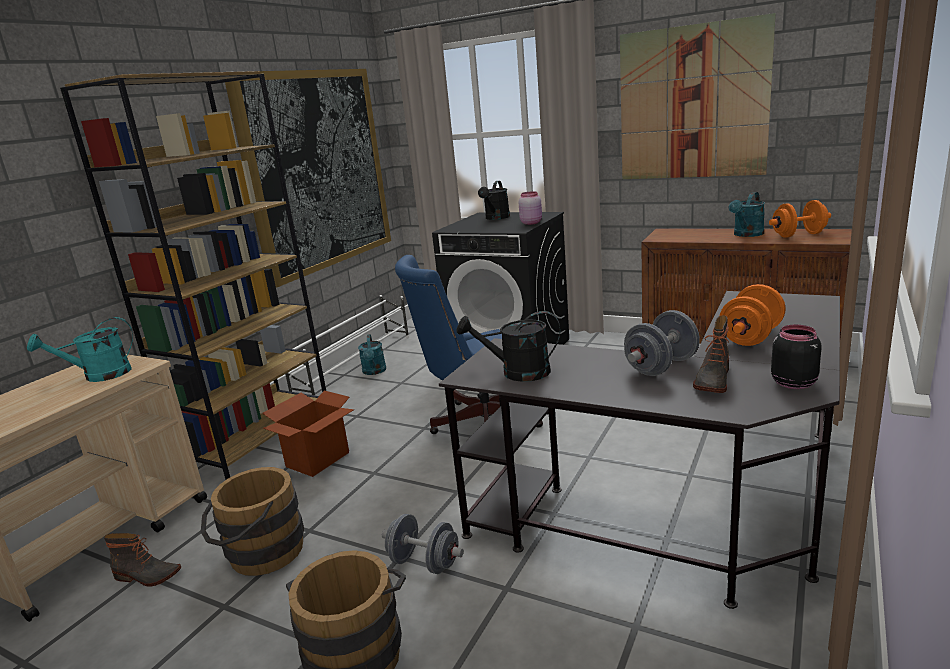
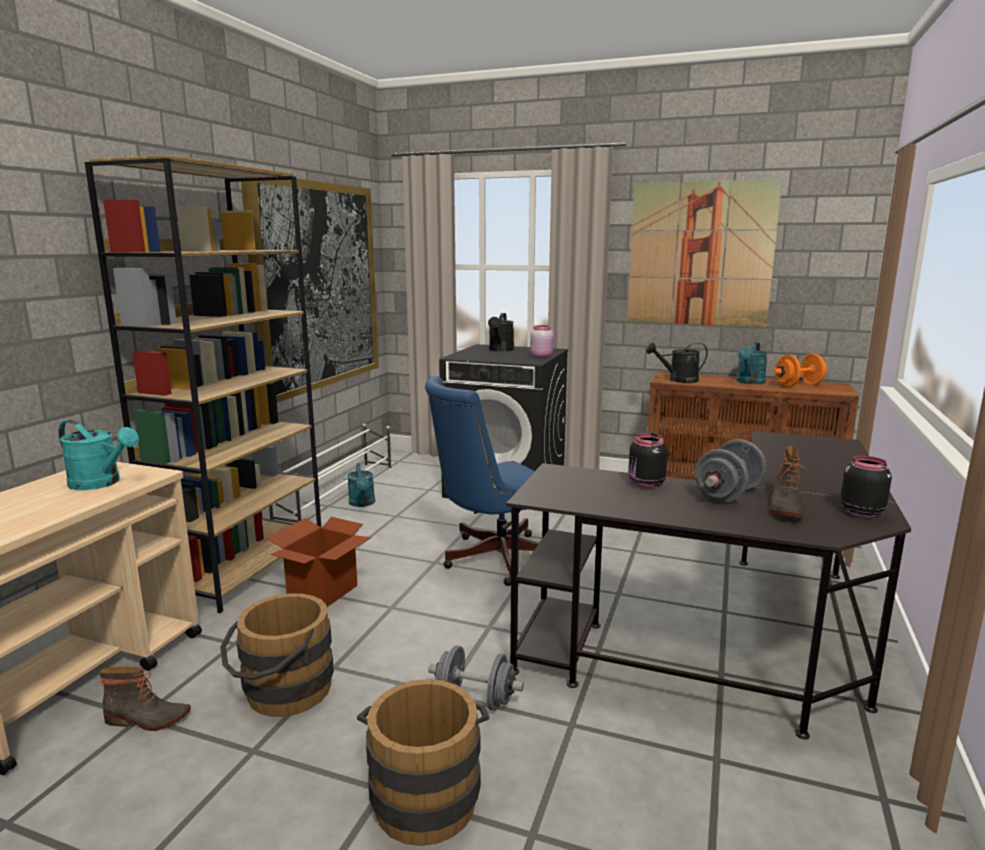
camera: 10 degrees left, 5 degrees down
turquoise watering can [27,317,133,382] -> turquoise watering can turned 120 degrees counterclockwise [58,420,139,490]
black watering can [456,311,560,382] -> black watering can moved to [646,343,708,383]
orange dumbbell [720,284,786,346] -> none
none -> black jar [628,433,668,488]

